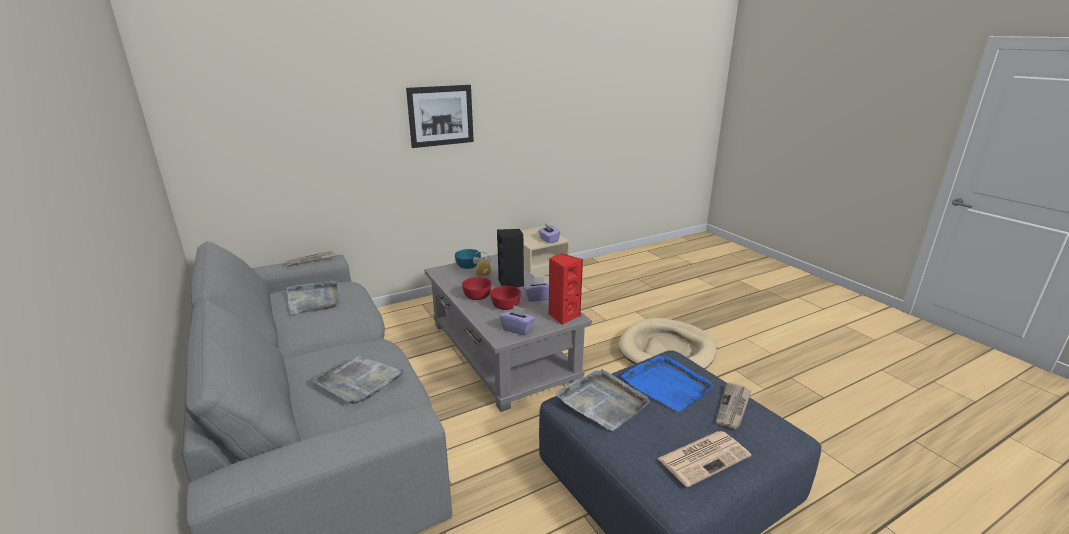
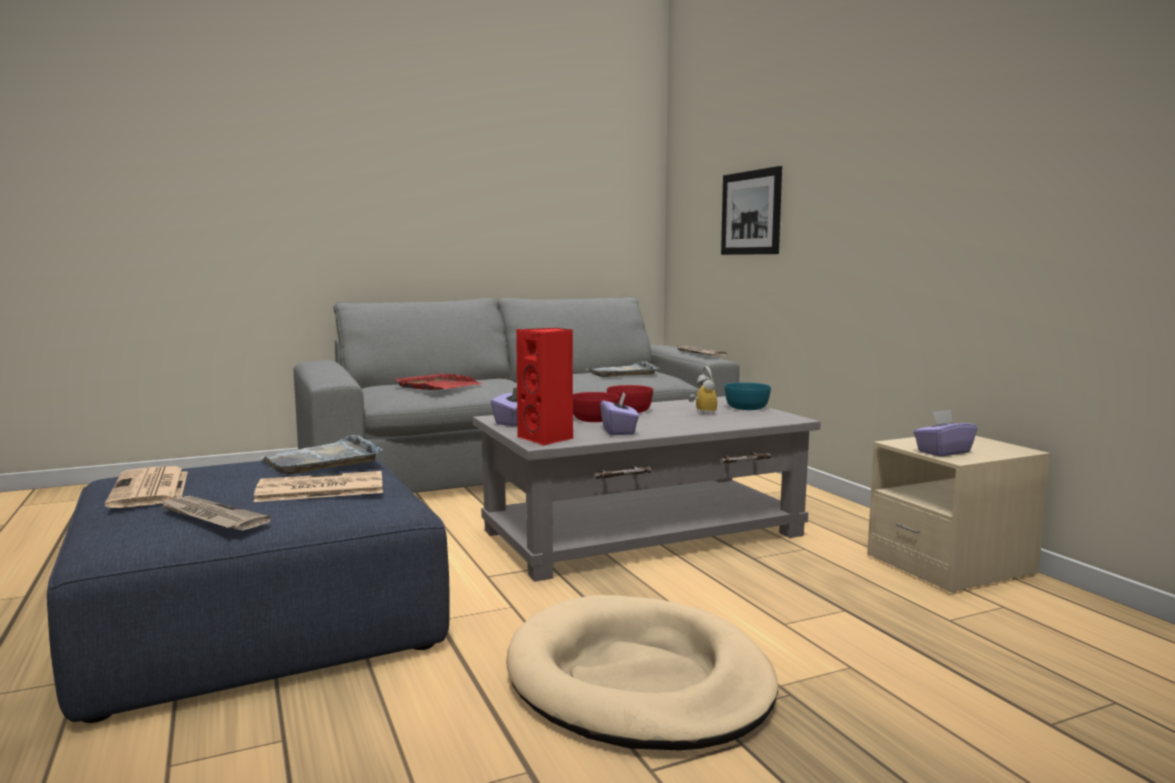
camera: 95 degrees right, 15 degrees down
grey tray [312,356,406,404] -> red tray [395,373,482,390]
picture [406,85,474,148] -> picture moved to [721,166,782,255]
black speaker [497,229,524,288] -> none
blue tray [621,355,713,412] -> newspaper [254,471,383,502]

